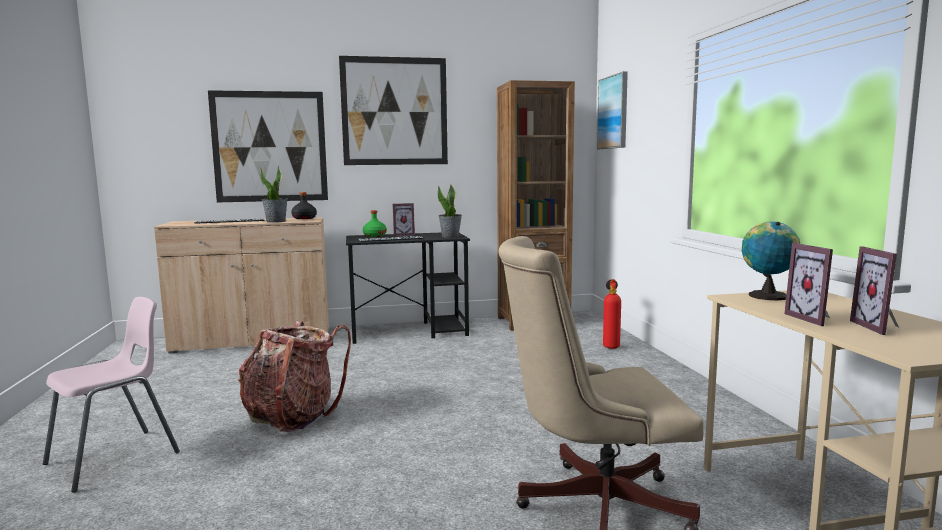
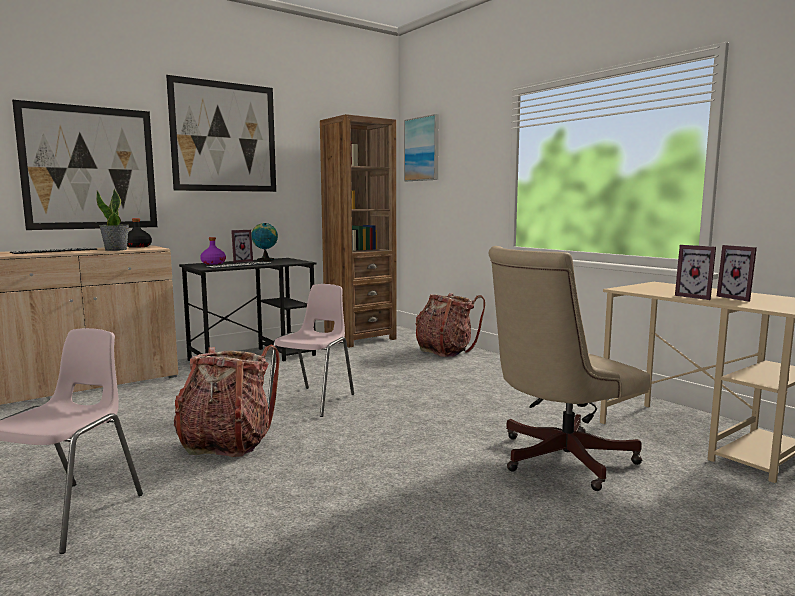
camera: 25 degrees left, 0 degrees up
green bottle [363,210,387,237] -> purple bottle [200,237,226,265]
potted plant [438,185,462,238] -> none
fire extinguisher [603,279,621,349] -> backpack [416,293,485,357]
globe [742,221,800,300] -> globe moved to [252,223,278,261]
none -> pink chair [267,284,354,417]

